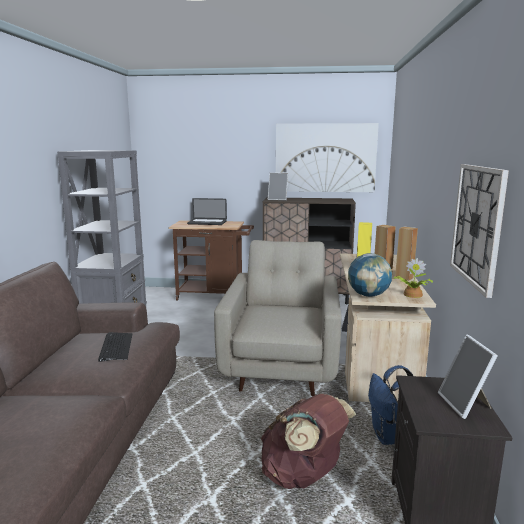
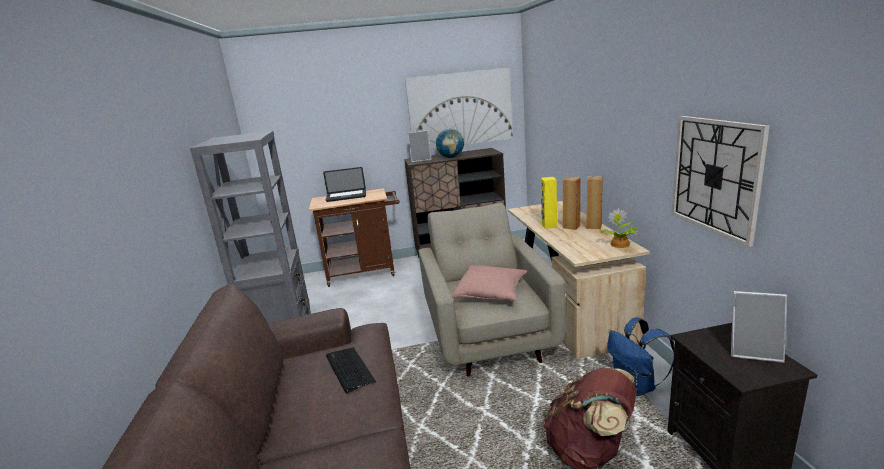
camera: 15 degrees left, 5 degrees up
globe [348,253,392,297] -> globe moved to [436,129,464,158]
picture frame [438,335,498,419] -> picture frame turned 45 degrees counterclockwise [731,291,787,363]
none -> pink pillow [452,265,527,301]

